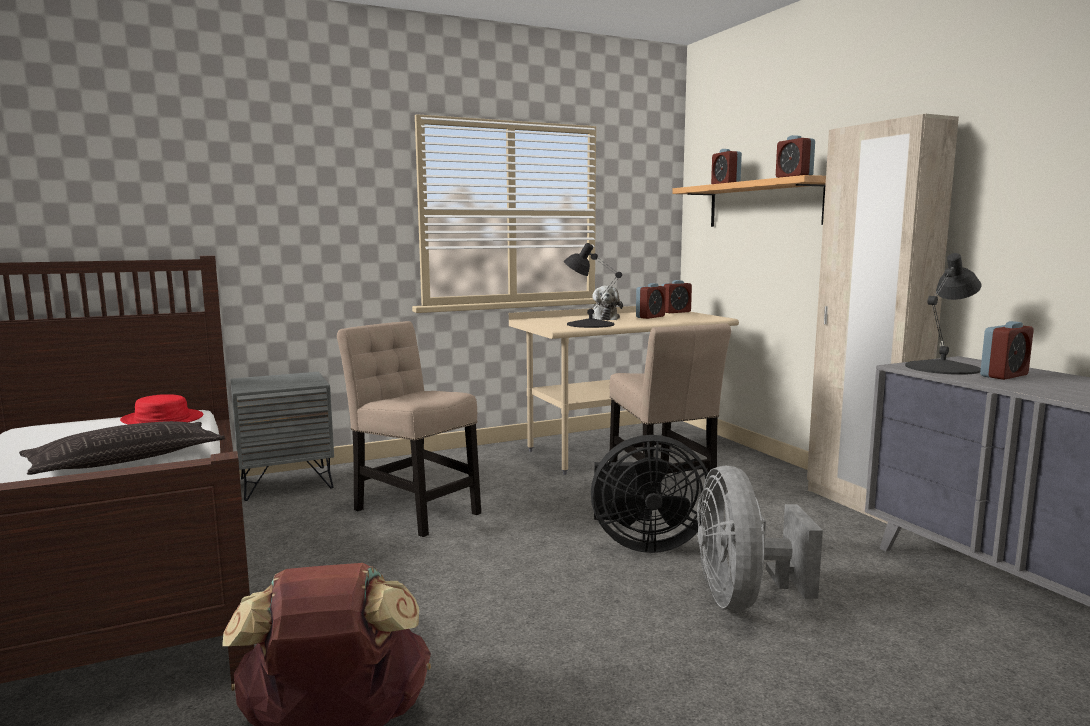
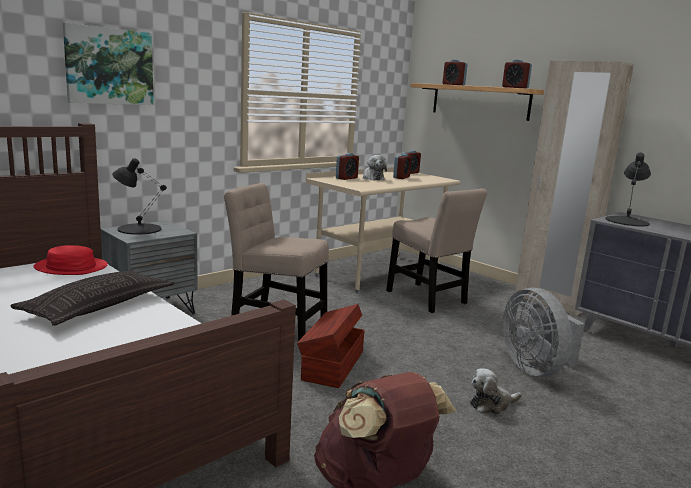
camera: 20 degrees left, 5 degrees up
black table lamp [564,243,622,328] -> black table lamp moved to [112,158,167,235]
black fan [591,435,708,553] -> none
alarm clock [980,321,1034,380] -> alarm clock moved to [336,153,359,180]
none -> picture [63,23,154,105]
none -> brown storage box [297,304,365,388]
none -> plush toy [470,368,522,414]

